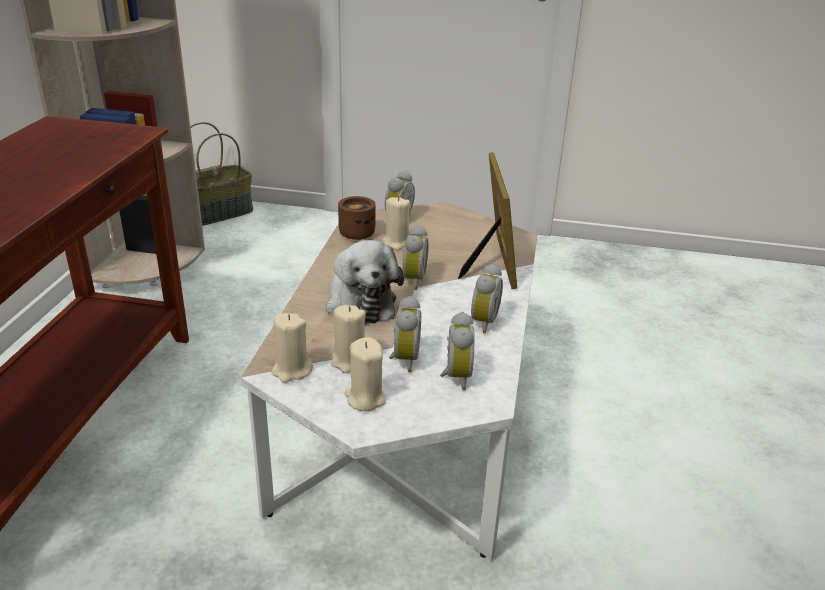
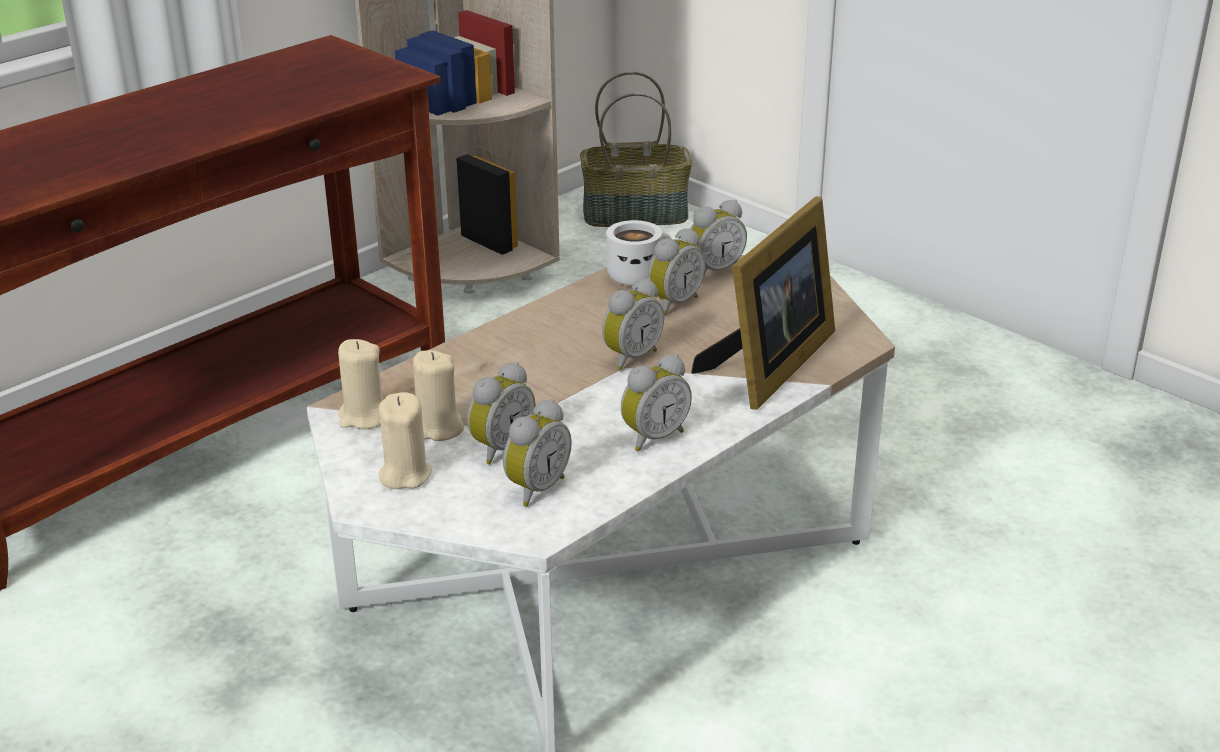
camera: 35 degrees right, 0 degrees up
plush toy [326,240,404,325] -> none
brown mug [338,196,376,240] -> white mug [606,220,672,286]
beige candle [383,196,411,250] -> alarm clock [648,228,705,315]

